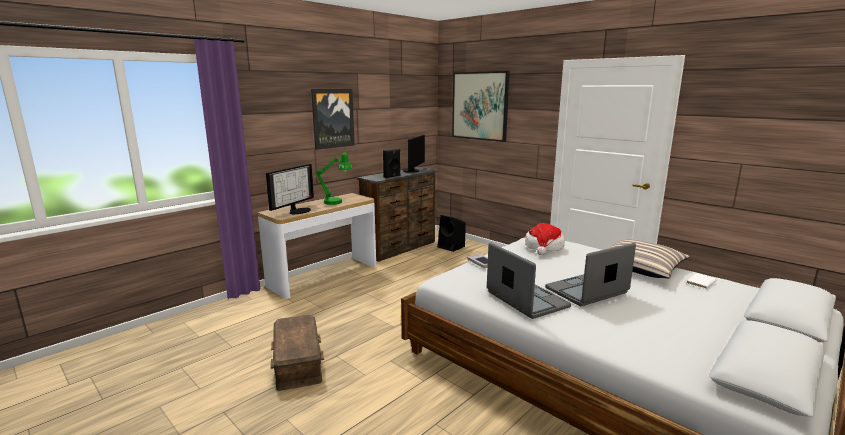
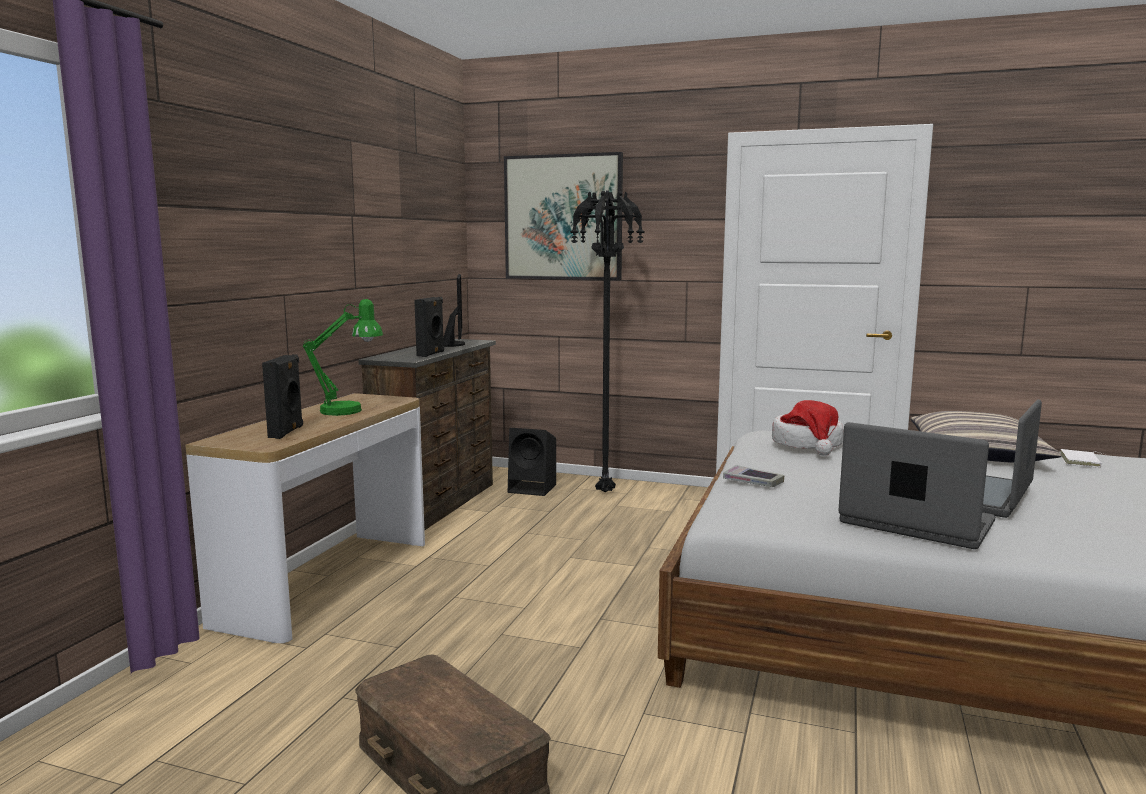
camera: 25 degrees left, 5 degrees down
monitor [266,164,314,214] -> black speaker [262,354,303,439]
picture [311,89,355,150] -> none
none -> black floor lamp [570,190,645,492]

